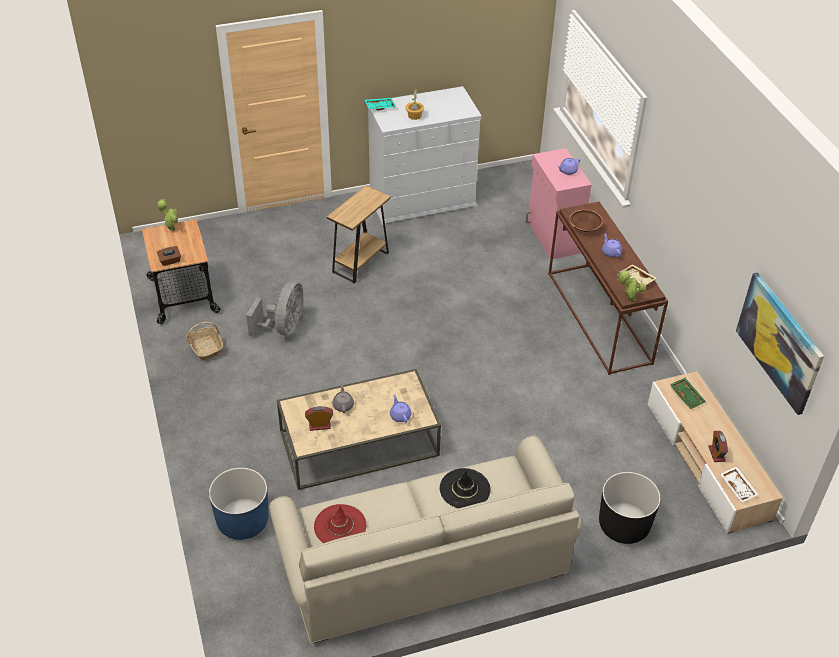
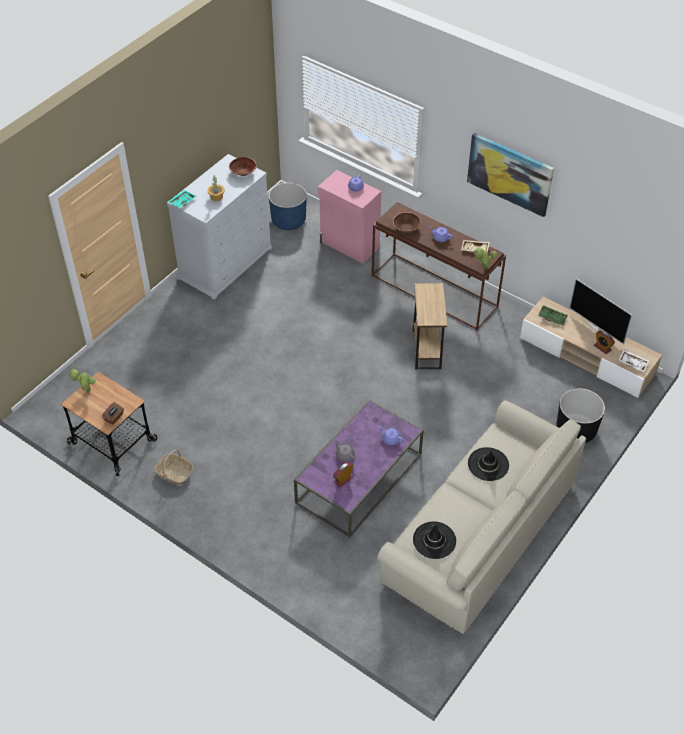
camera: 35 degrees left, 5 degrees up
blue planter [209,468,269,540] -> blue planter moved to [269,183,307,230]
grey fan [246,281,304,337] -> none
beige coffee table [277,369,441,490] -> purple coffee table [294,399,424,537]
red hat [314,504,366,543] -> black hat [413,521,456,559]
brown side table [327,185,391,284] -> brown side table moved to [413,283,447,370]
picture [736,272,824,415] -> picture moved to [467,133,554,217]
none -> brown bowl [229,157,257,176]
none -> television [569,278,632,344]

